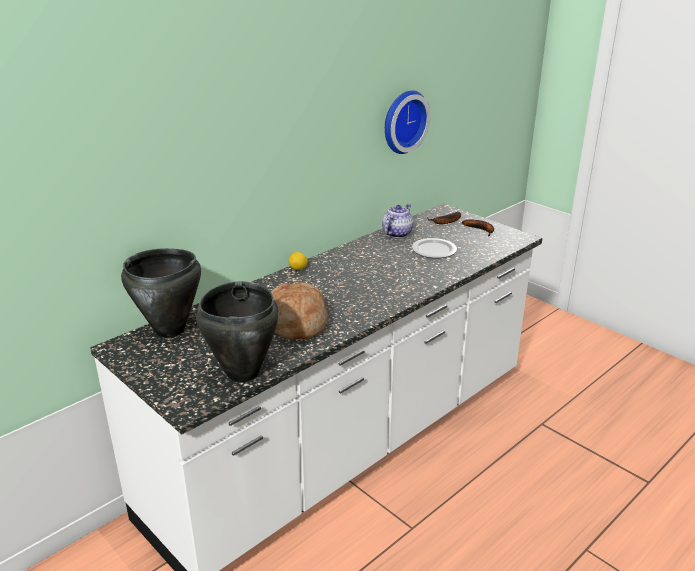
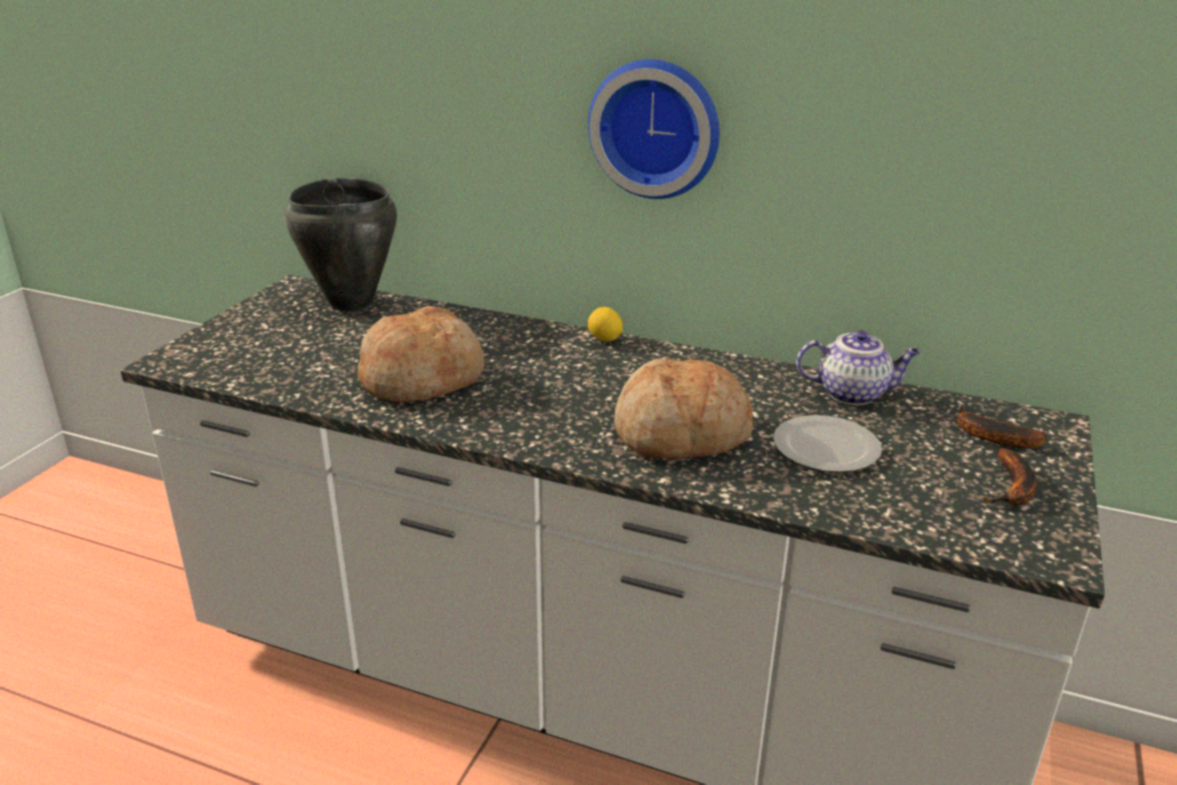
camera: 65 degrees right, 0 degrees up
black cooking pot [196,281,279,383] -> none
wall clock [385,90,431,154] -> wall clock moved to [588,59,720,199]
none -> bread [614,358,753,459]

